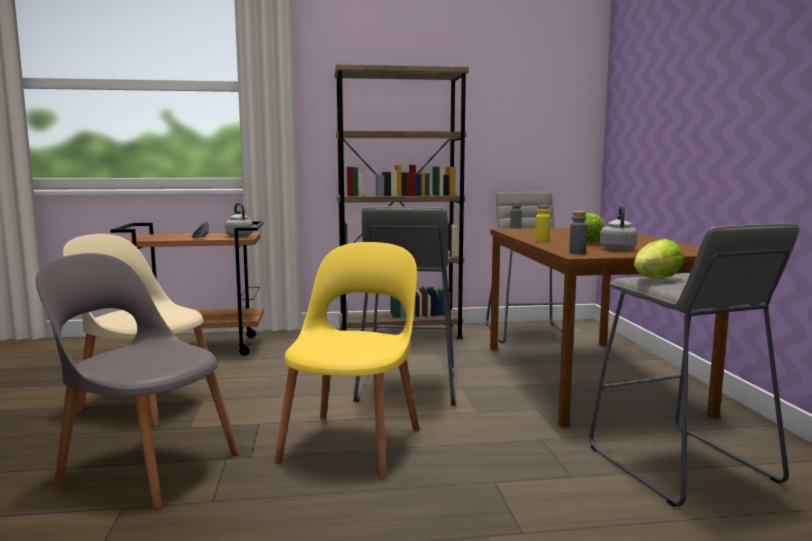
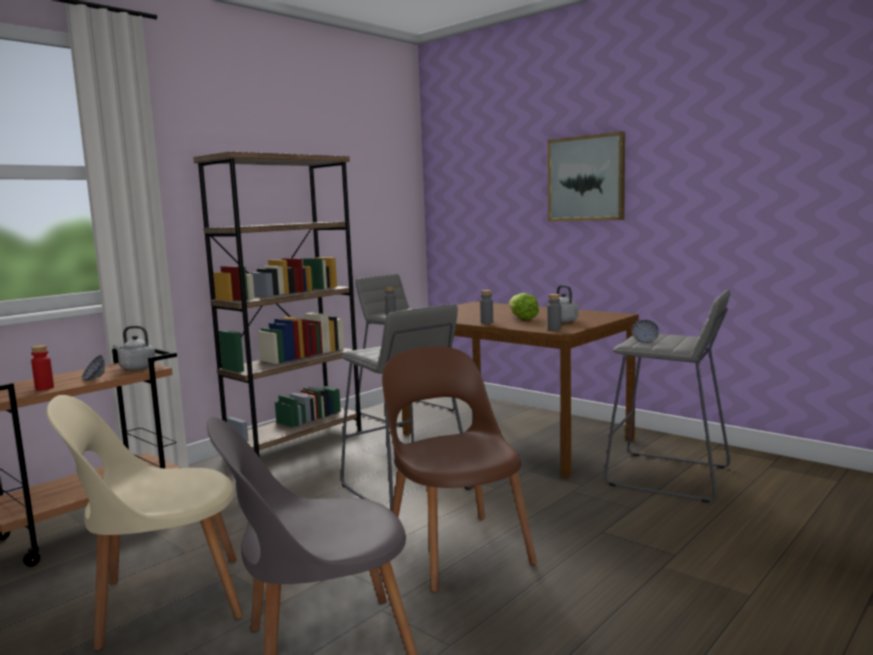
camera: 40 degrees left, 0 degrees up
yellow chair [274,242,419,479] -> brown chair [382,346,537,592]
yellow bottle [535,205,550,242] -> grey bottle [480,290,493,324]
lettuce [634,239,684,278] -> bowl [631,320,659,343]
none -> red bottle [31,345,54,390]
none -> picture [547,131,625,222]

